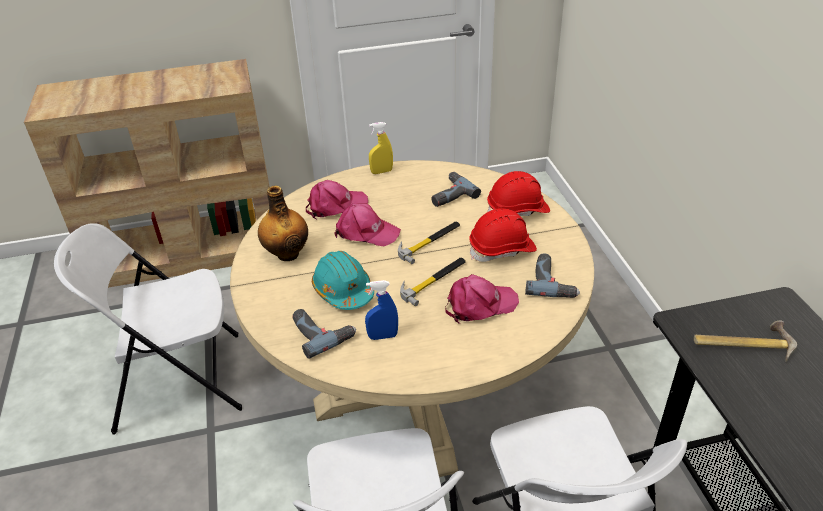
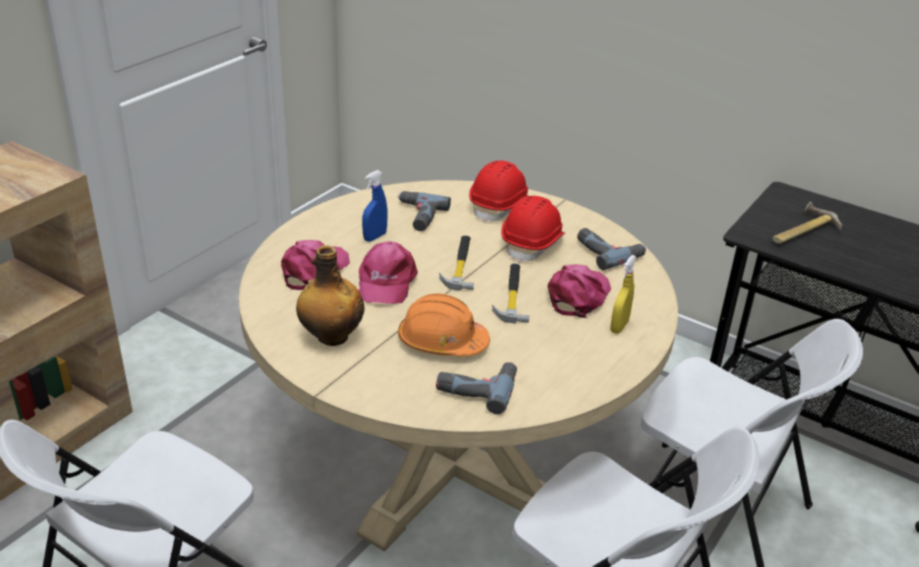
camera: 45 degrees left, 5 degrees down
turquoise hard hat [312,251,374,310] -> orange hard hat [398,293,490,356]
pink cap [334,203,401,246] -> pink cap turned 120 degrees clockwise [359,241,418,304]
blue spray bottle [365,280,398,340] -> blue spray bottle moved to [362,170,388,242]
yellow spray bottle [369,122,393,174] -> yellow spray bottle moved to [610,255,636,334]

